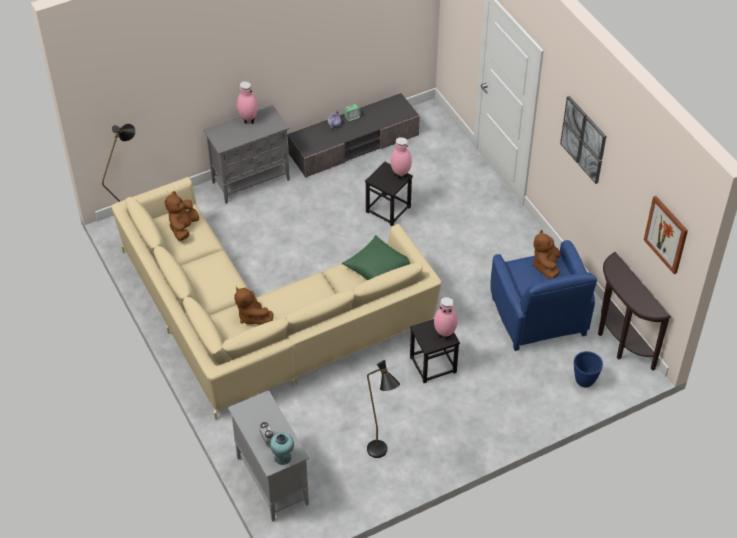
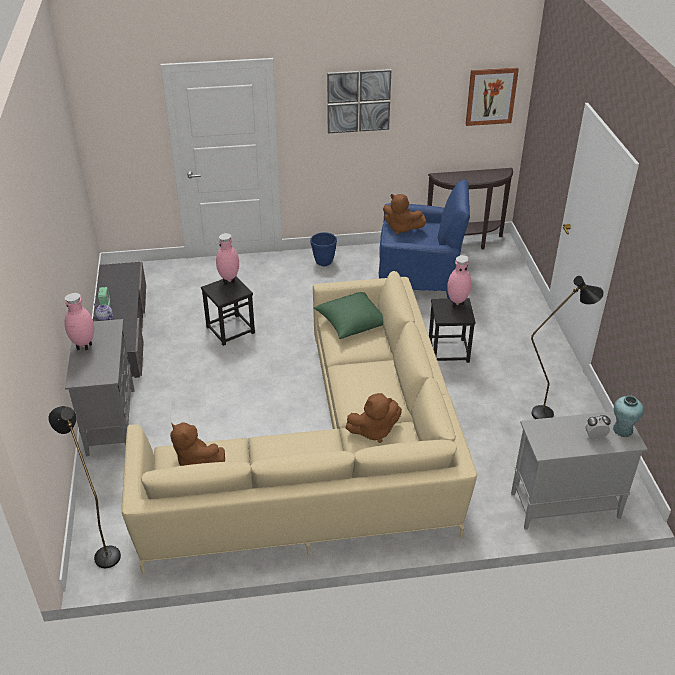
camera: 70 degrees left, 10 degrees down
blue planter [574,351,603,388] -> blue planter moved to [310,232,337,266]

